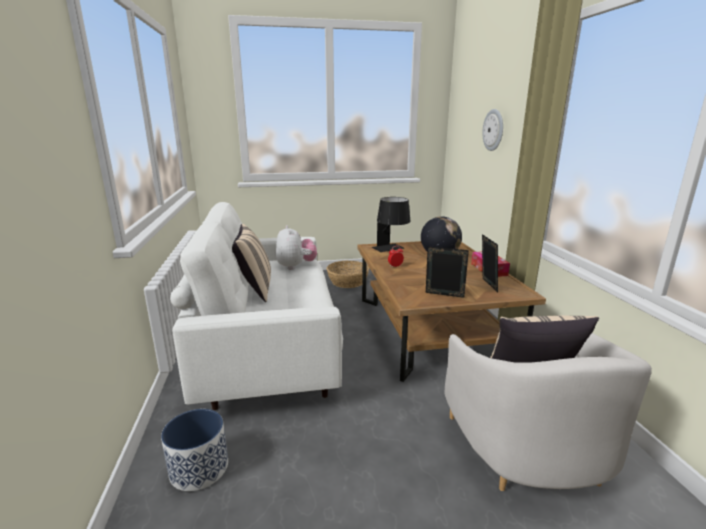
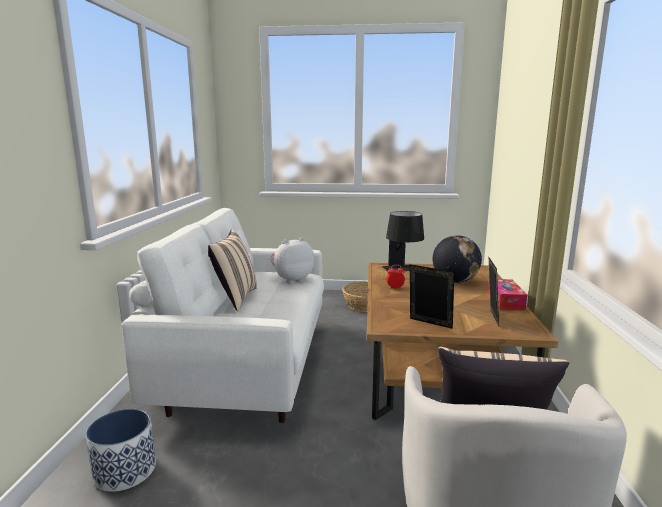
camera: 15 degrees right, 5 degrees down
plush toy [276,225,317,270] -> plush toy turned 120 degrees counterclockwise [270,237,314,283]
wall clock [482,109,503,151] -> none

